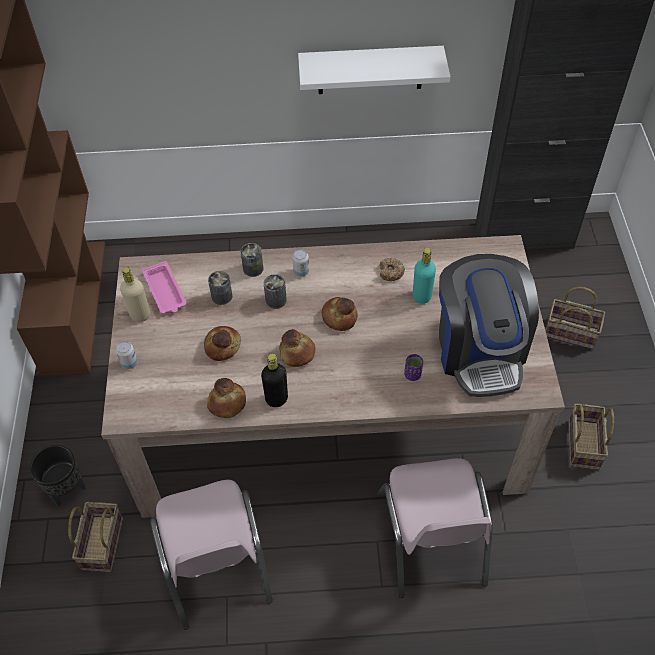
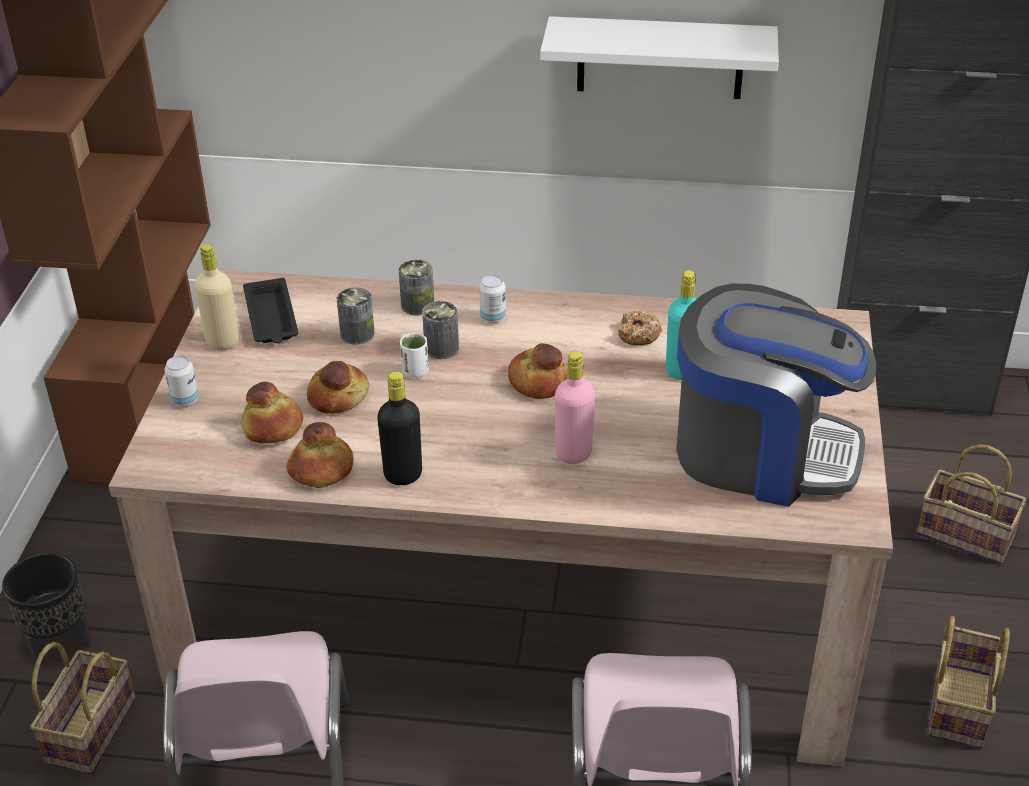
camera: 10 degrees right, 15 degrees down
pink tray [142,261,187,314] -> black tray [243,278,298,343]
bread [279,329,315,367] -> bread moved to [241,382,303,444]
purple cup [404,354,423,381] -> none
coffee machine [439,254,539,397] -> coffee machine turned 75 degrees counterclockwise [676,284,876,507]
none -> white cup [400,333,429,378]
none -> pink bottle [555,351,595,464]

